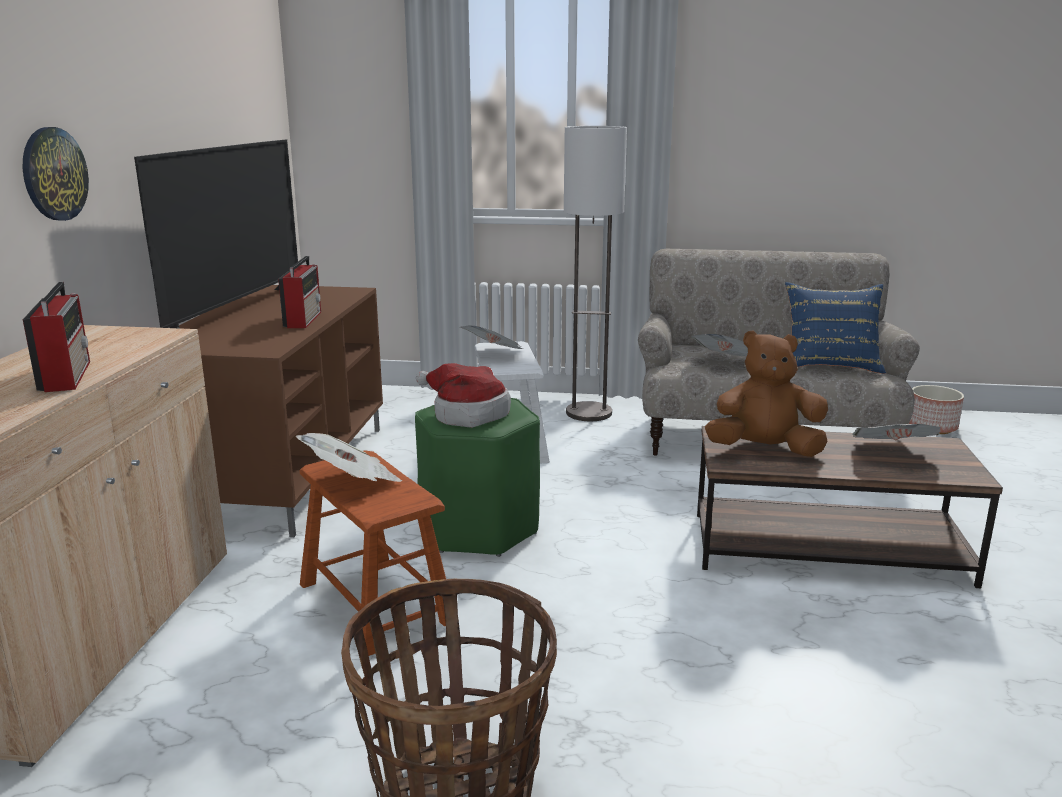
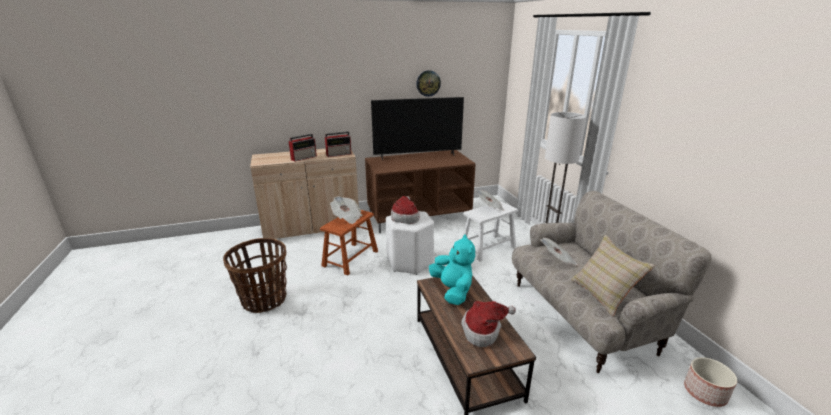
camera: 65 degrees right, 5 degrees up
wall clock [23,127,89,221] -> wall clock moved to [416,70,441,97]
radio [278,256,321,328] -> radio moved to [325,132,351,157]
green stool [415,398,540,557] -> white stool [386,211,434,275]
brown plush toy [705,330,828,457] -> turquoise plush toy [429,234,475,305]
blue pillow [785,282,886,374] -> beige pillow [571,235,655,317]
newspaper [853,424,941,440] -> hat [461,301,516,347]

